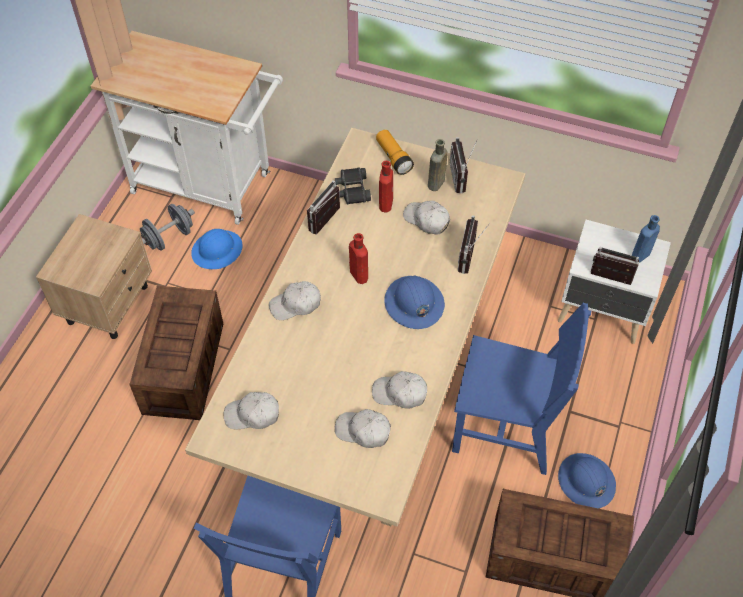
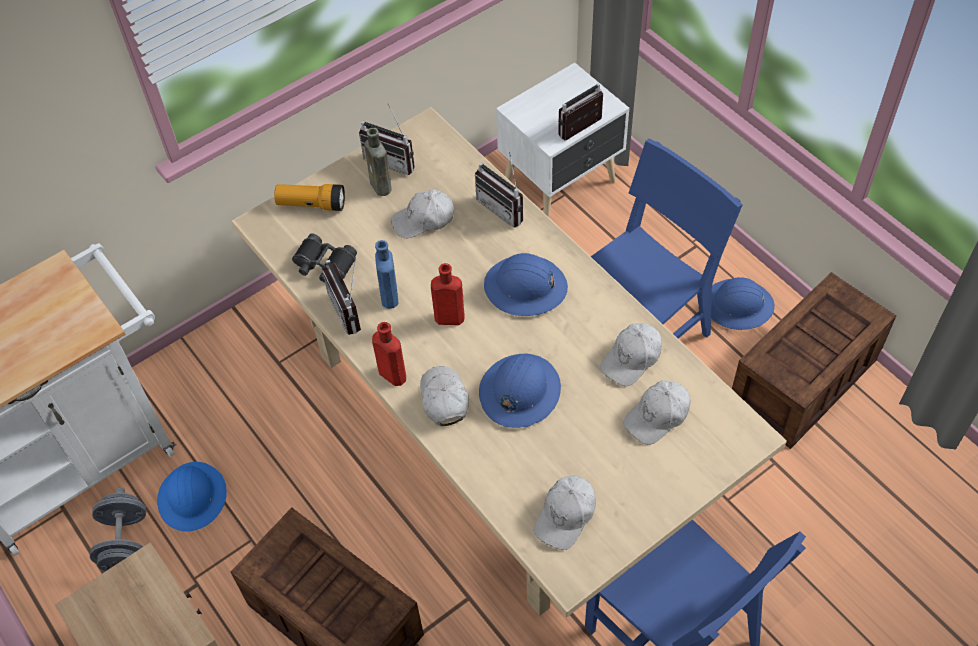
camera: 55 degrees left, 0 degrees up
white cap [269,281,321,320] -> white cap turned 150 degrees clockwise [420,366,469,426]
red bottle [379,161,393,213] -> red bottle moved to [372,322,406,386]
blue bottle [632,215,660,263] -> blue bottle moved to [375,240,398,309]
none -> blue hard hat [479,353,561,428]

